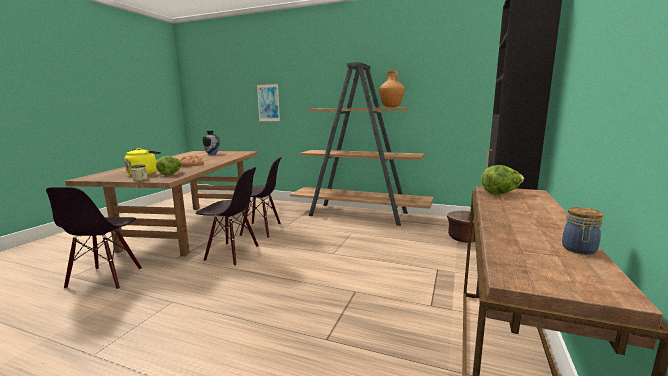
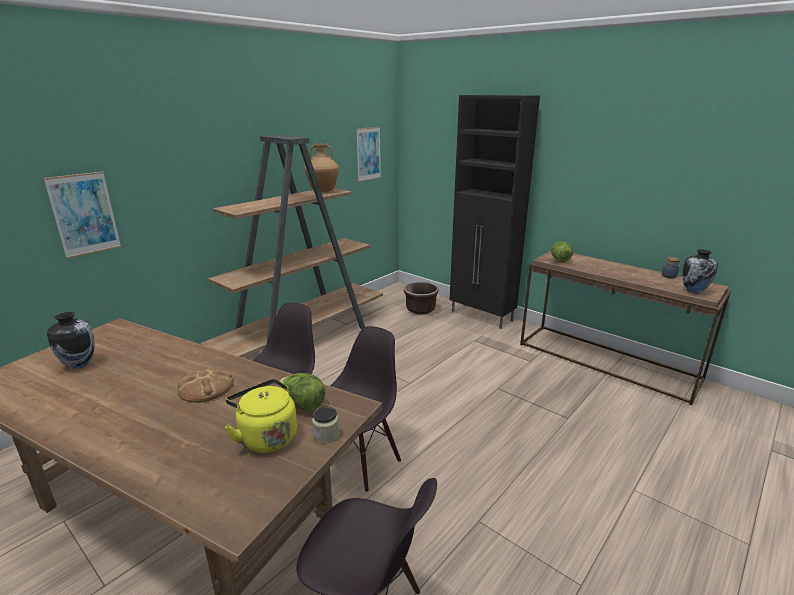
camera: 70 degrees left, 10 degrees up
none -> picture [356,127,381,182]
none -> vase [682,249,718,294]

